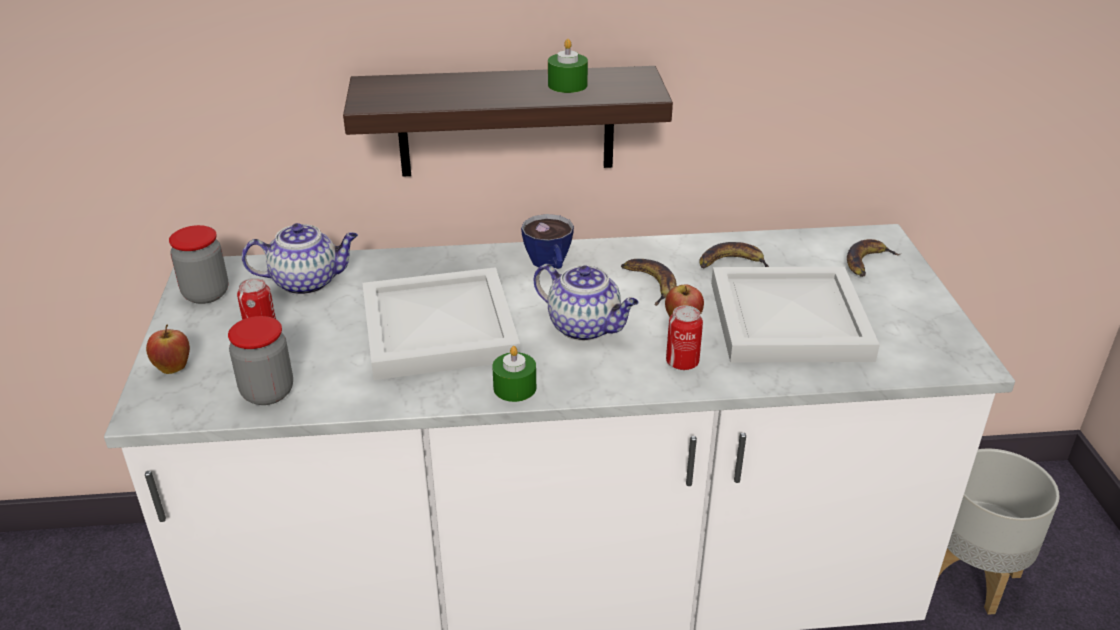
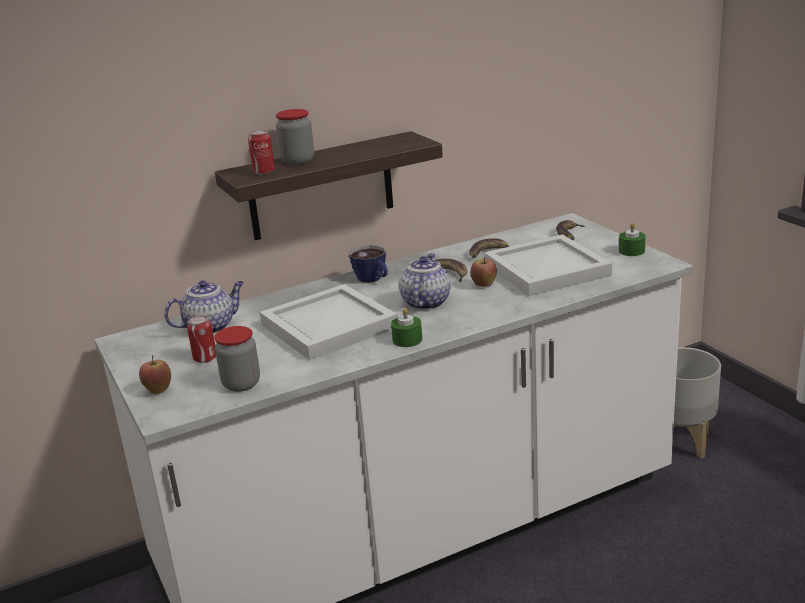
camera: 20 degrees left, 10 degrees down
jar [169,225,228,304] -> jar moved to [276,109,314,165]
teapot [534,264,639,341] -> teapot turned 90 degrees counterclockwise [399,254,451,310]
green candle [548,39,588,93] -> green candle moved to [619,222,646,256]
can [666,305,703,370] -> can moved to [248,130,275,175]

